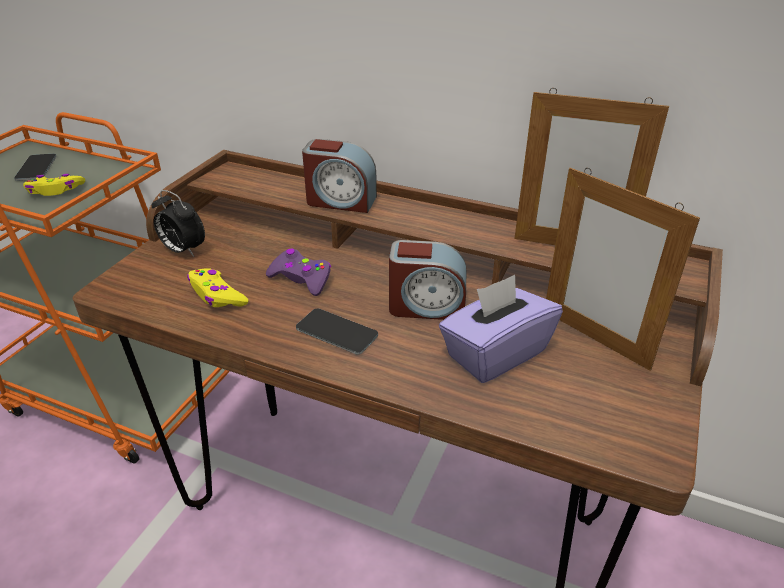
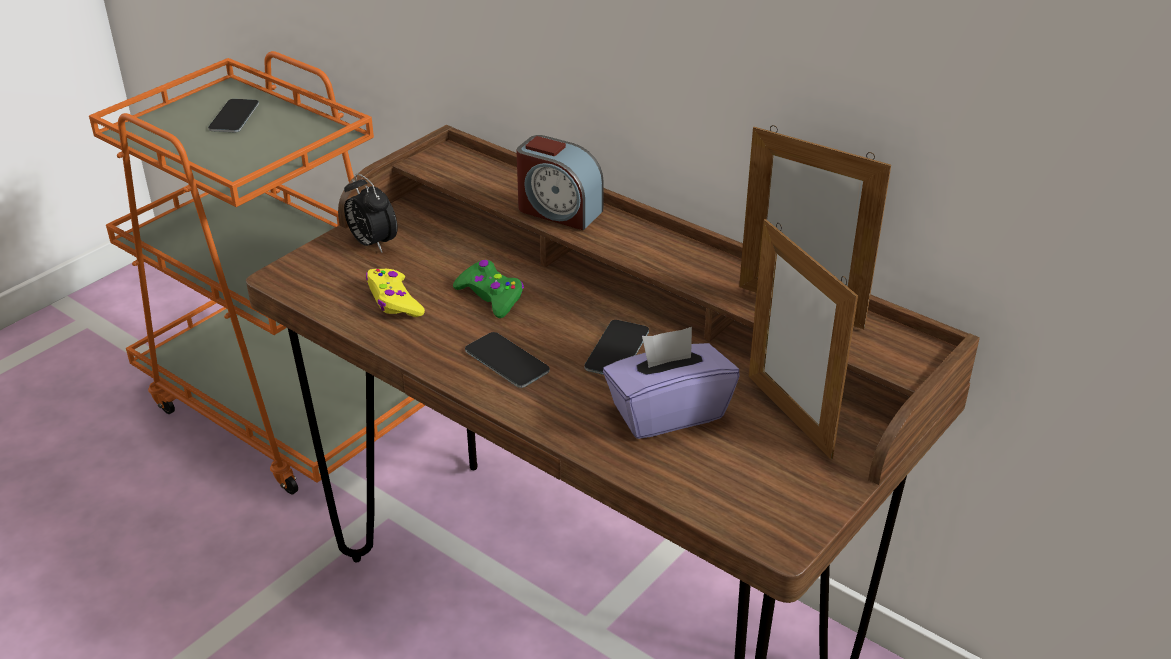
camera: 15 degrees right, 0 degrees up
yellow game controller [23,174,85,196] -> none
purple game controller [266,248,331,296] -> green game controller [453,260,524,318]
alarm clock [389,240,466,320] -> phone [584,320,649,375]

